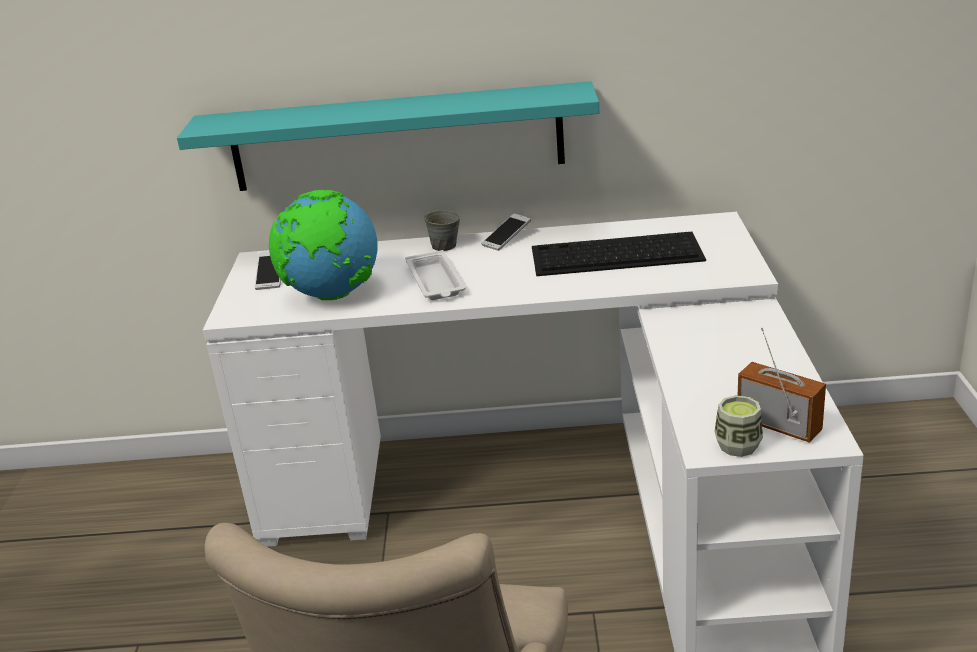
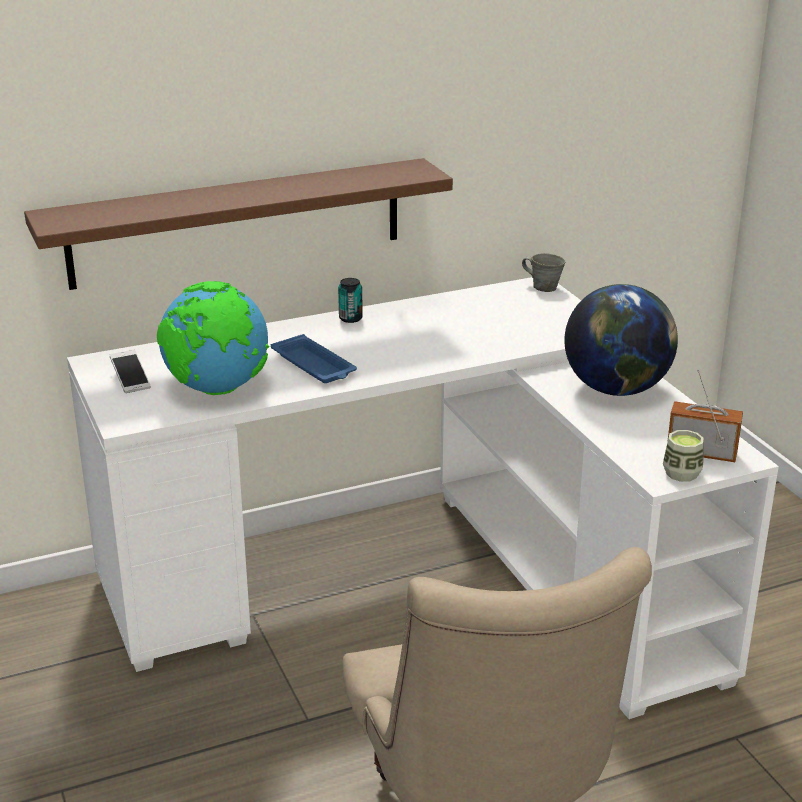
camera: 25 degrees left, 0 degrees up
turquoise shelf [177,81,599,191] -> brown shelf [24,158,453,290]
white tray [405,250,466,300] -> blue tray [271,334,357,383]
grey mug [425,210,460,251] -> grey mug moved to [522,253,565,292]
phone [481,214,531,251] -> can [338,278,363,323]
keyboard [532,232,706,276] -> none
none -> globe [564,284,678,396]

